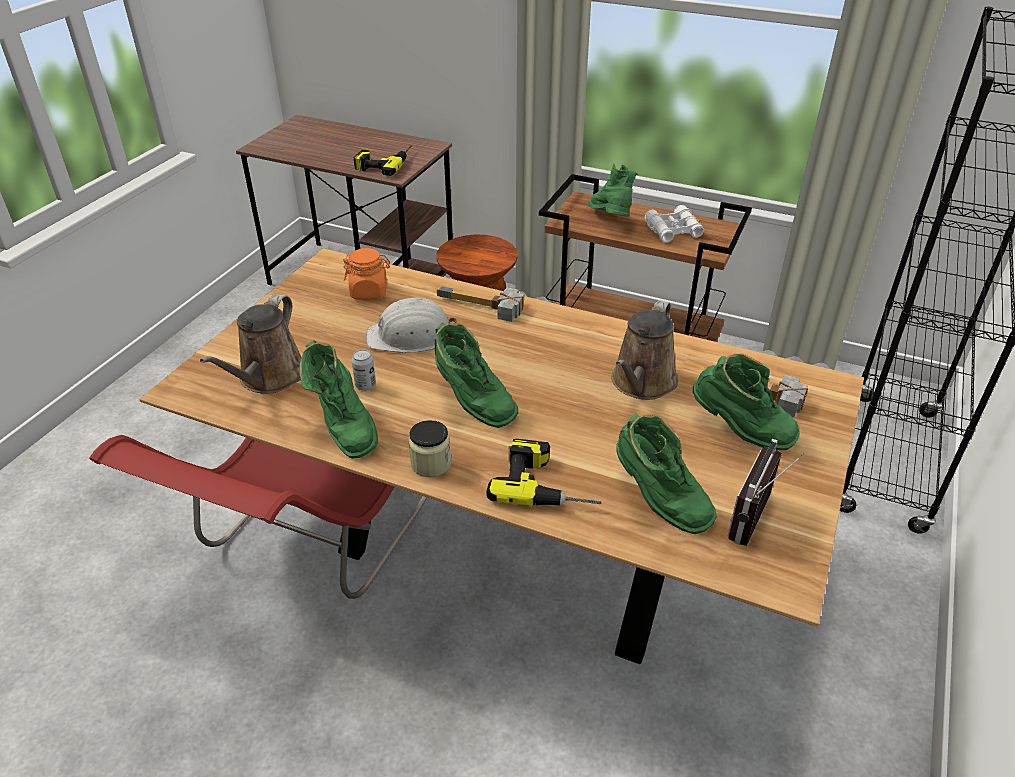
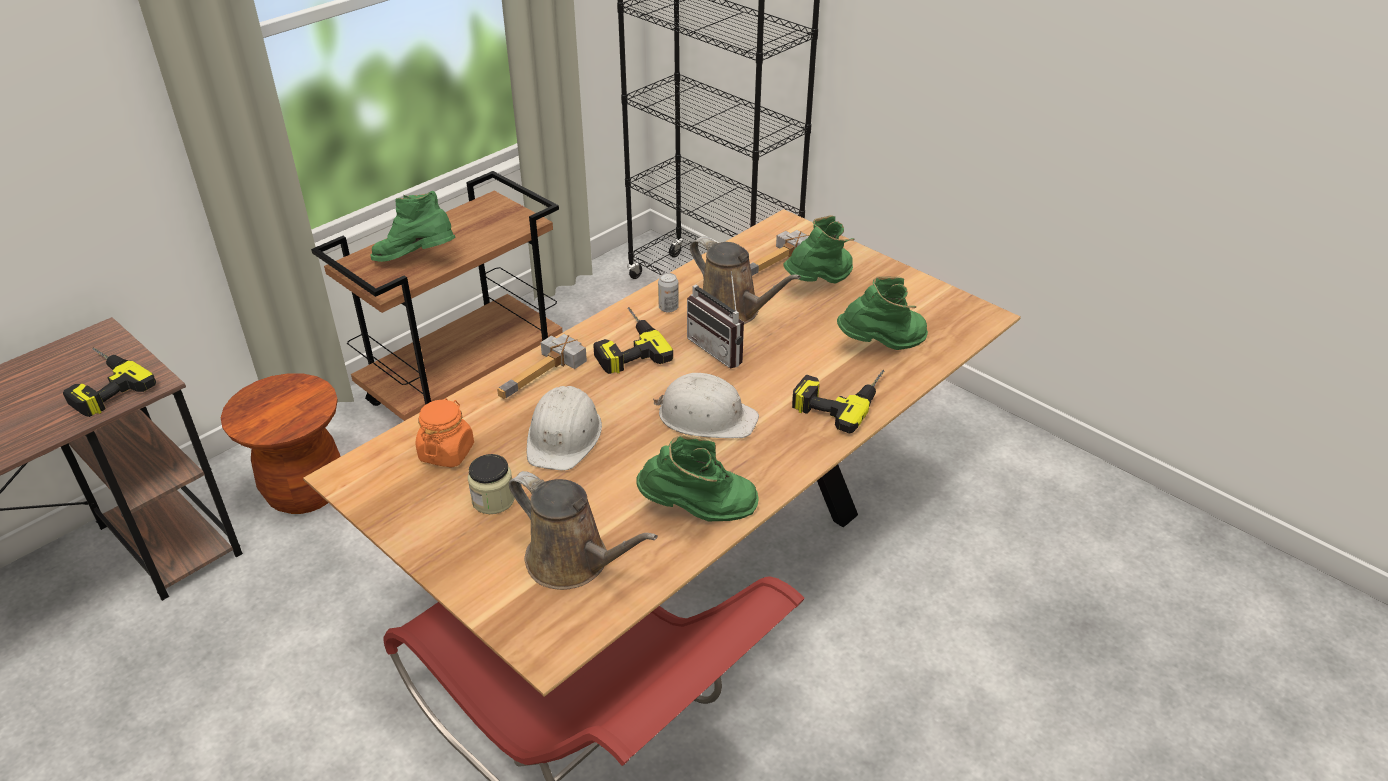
camera: 70 degrees left, 0 degrees up
can [351,350,376,391] -> can moved to [658,273,679,313]
jar [408,420,451,477] -> jar moved to [468,454,515,514]
green boot [435,322,518,428] -> white hard hat [653,373,759,438]
white binoculars [644,205,704,243] -> none
radio [728,439,805,546] -> radio moved to [687,271,744,368]
none -> power drill [593,307,673,374]

